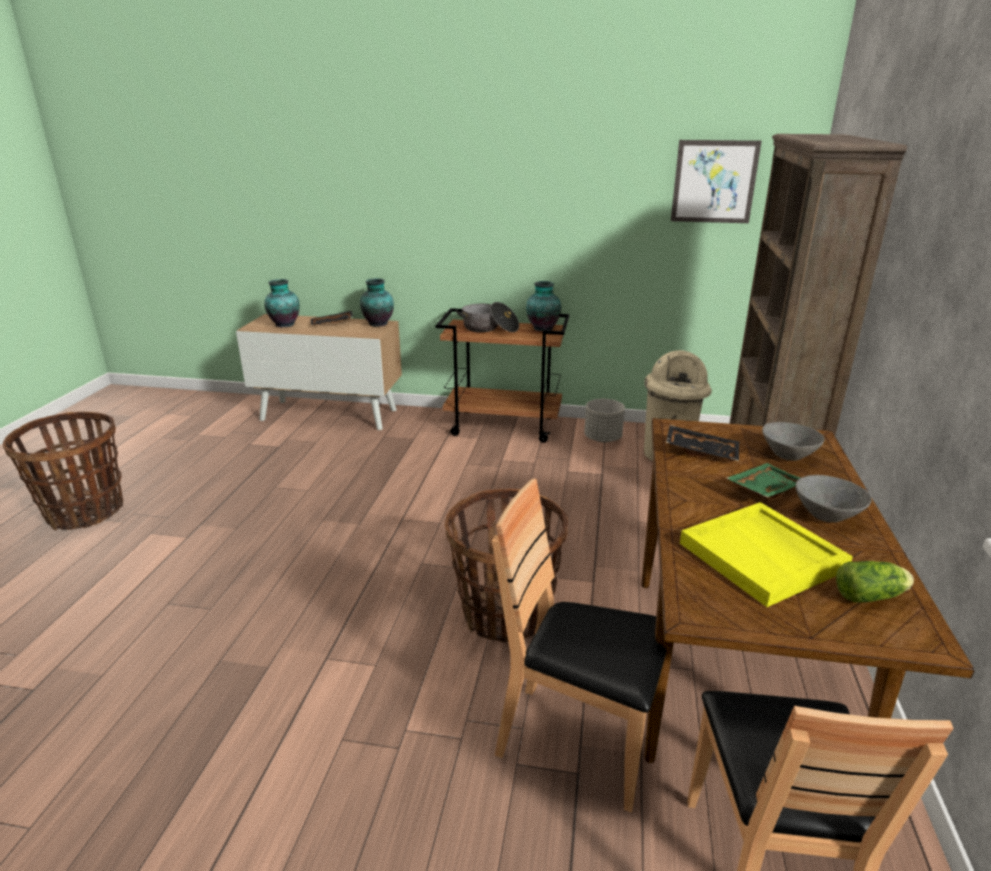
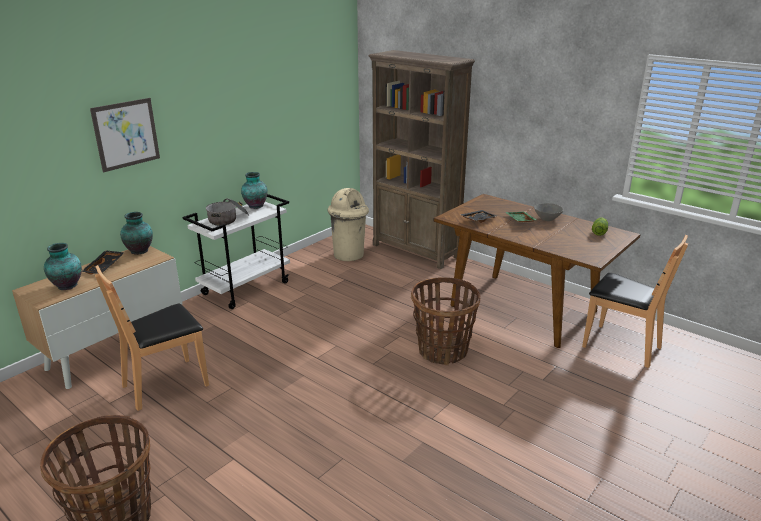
camera: 60 degrees left, 0 degrees up
brown cart [436,308,569,443] -> white cart [182,194,290,309]
brown chair [492,479,667,812] -> brown chair moved to [95,265,209,411]
grey planter [584,399,625,442] -> none
picture [671,140,762,223] -> picture moved to [90,98,160,172]
yellow tray [680,502,853,607] -> none
grey bowl [762,422,825,461] -> none

